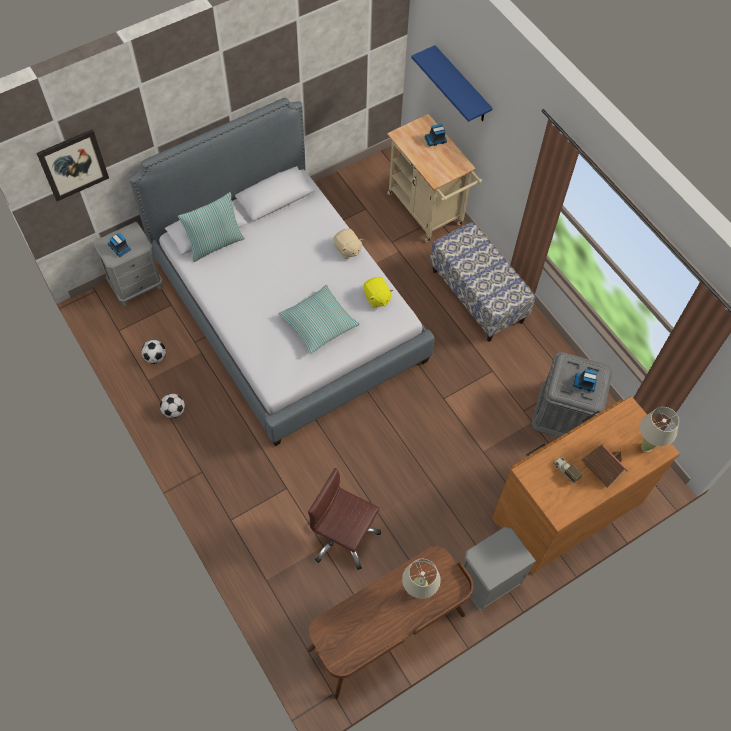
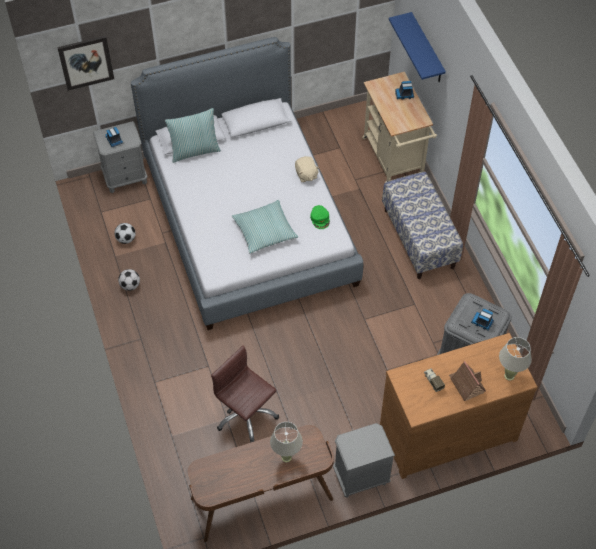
camera: 15 degrees right, 5 degrees down
yellow plush toy [363,277,393,308] -> green cap [310,205,330,229]

